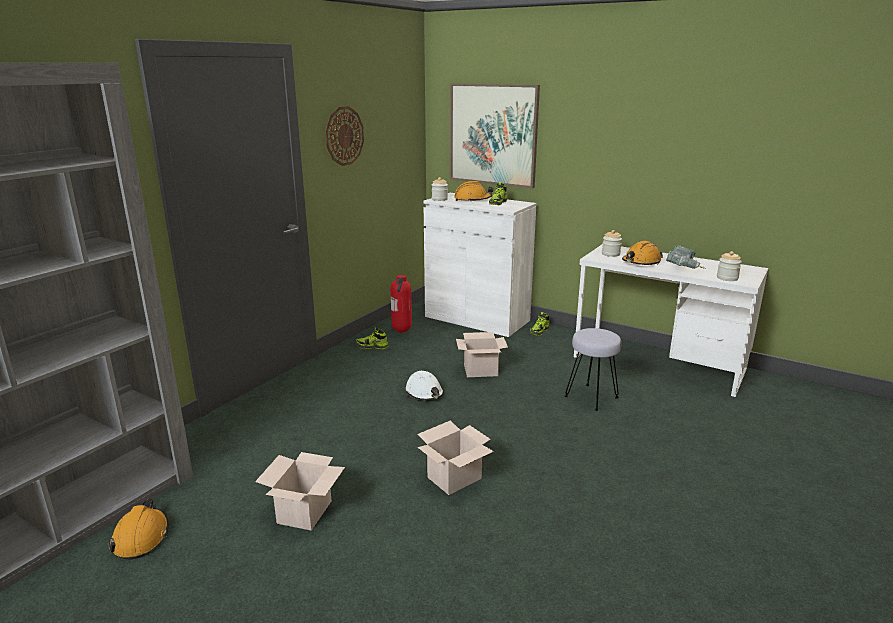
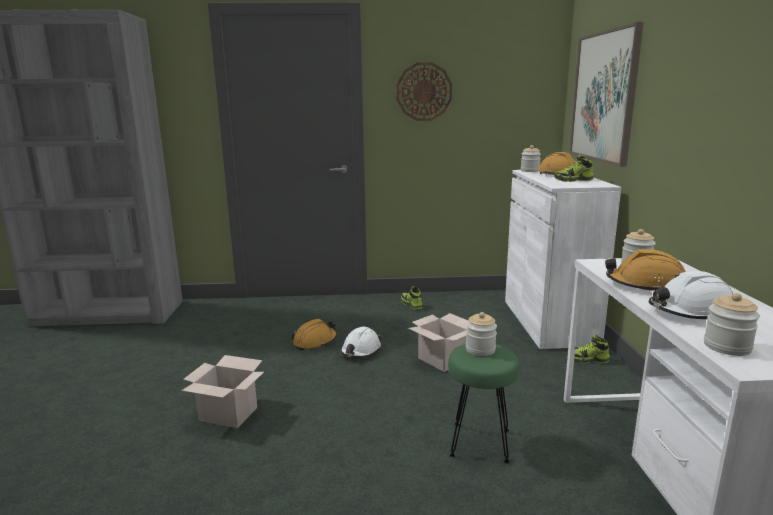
camera: 55 degrees right, 5 degrees down
orange hard hat [108,498,169,560] -> orange hard hat moved to [292,319,337,350]
cardboard box [255,452,345,531] -> none
fire extinguisher [390,275,412,333] -> none
grey stool [565,328,622,411] -> green stool [448,344,519,463]
power drill [666,245,705,269] -> white hard hat [649,271,733,319]
none -> jar [466,312,497,356]

